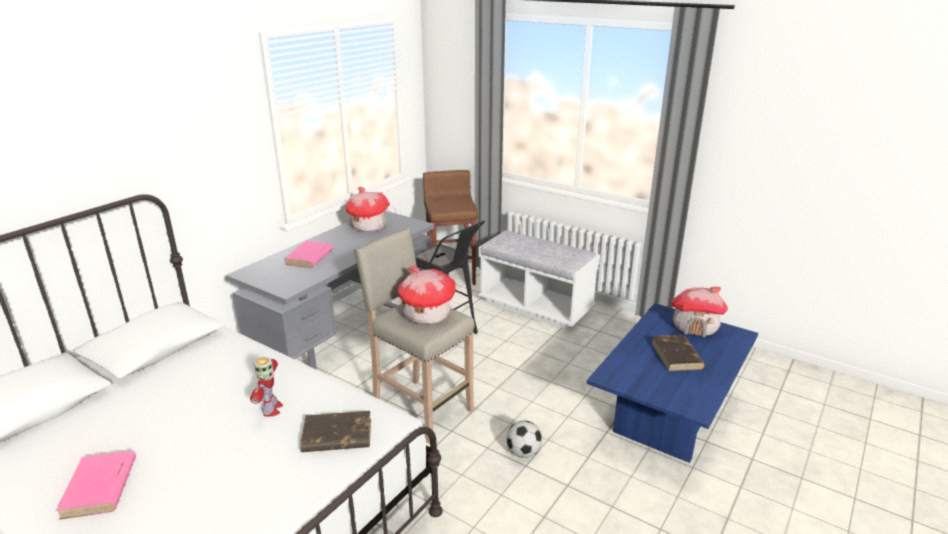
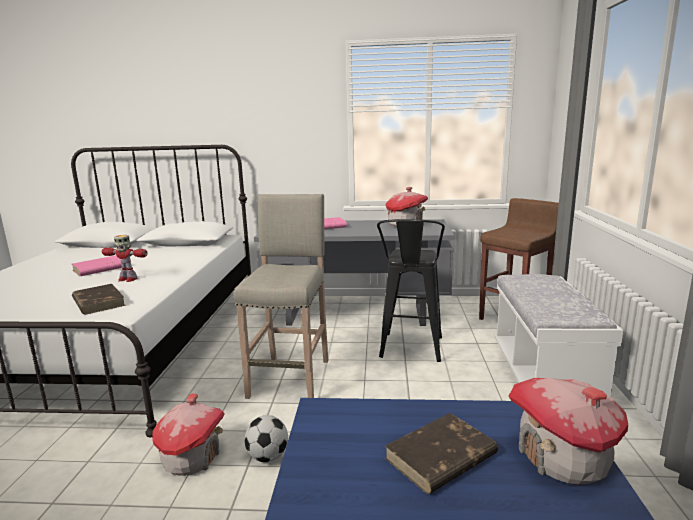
camera: 60 degrees right, 10 degrees down
pink book [56,451,136,520] -> pink book moved to [72,255,122,276]
toy robot [250,357,283,417] -> toy robot turned 45 degrees clockwise [102,235,148,282]
toy house [398,266,456,324] -> toy house moved to [152,393,225,476]

